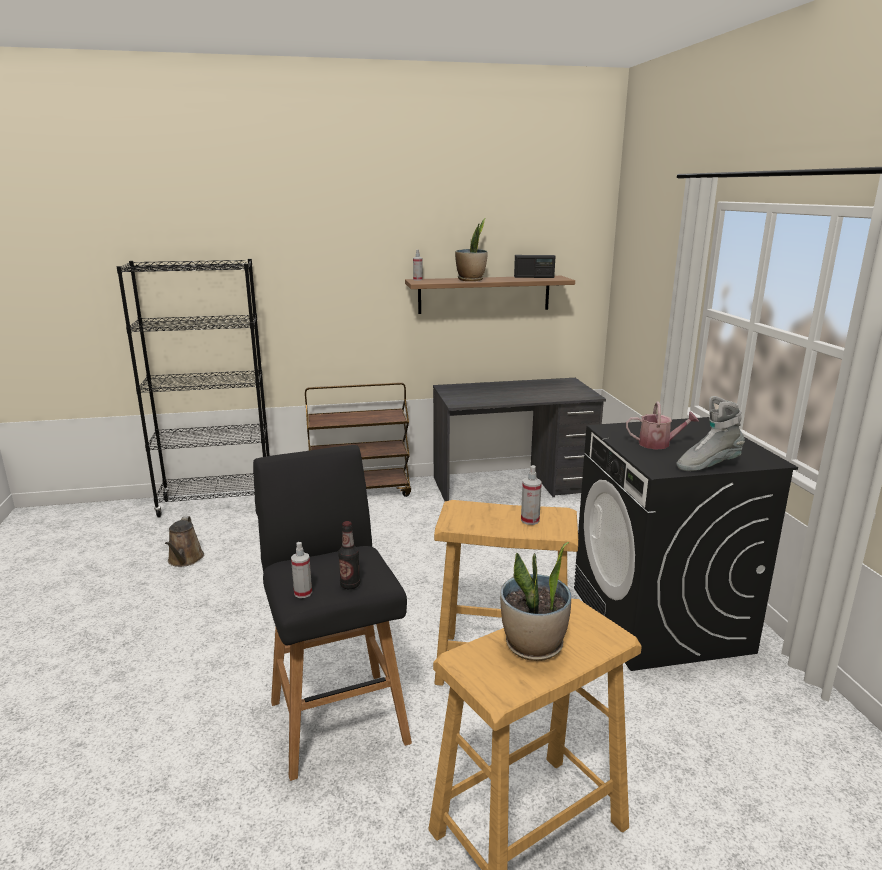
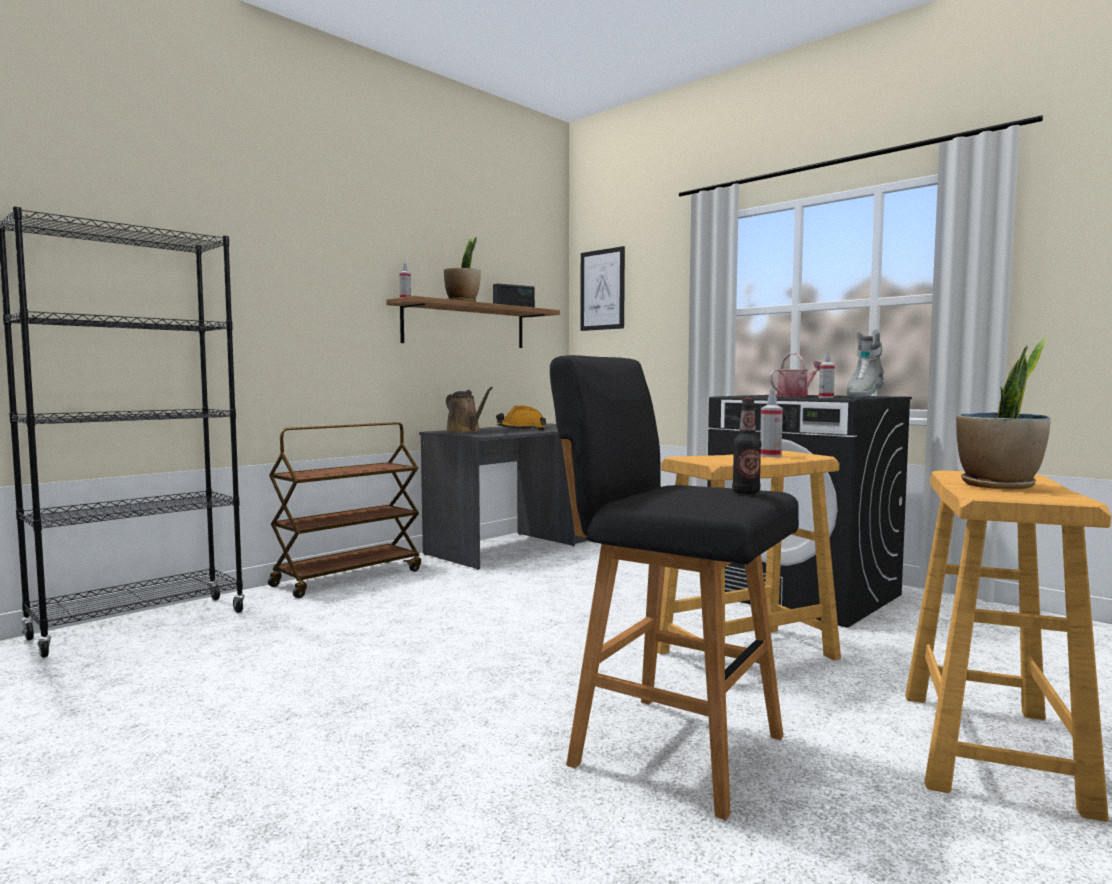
camera: 35 degrees left, 15 degrees down
brown watering can [165,516,204,567] -> brown watering can moved to [446,387,493,433]
spray bottle [291,542,312,598] -> spray bottle moved to [819,352,835,398]
none -> orange hard hat [496,405,546,430]
none -> picture [580,246,625,331]

